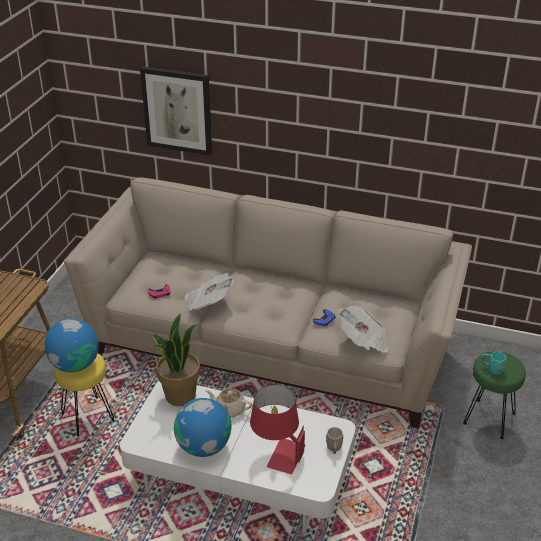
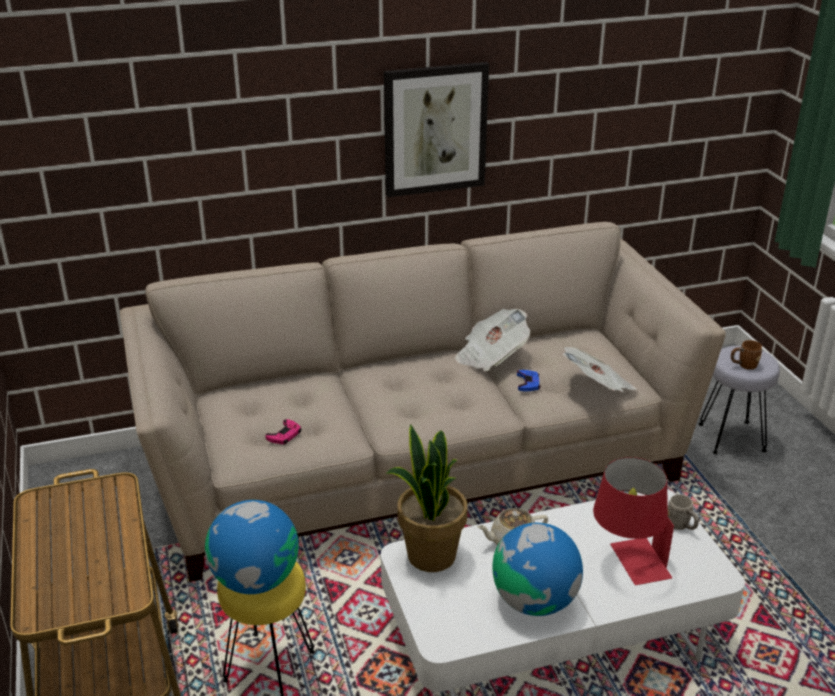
camera: 35 degrees left, 5 degrees down
picture [140,66,212,156] -> picture moved to [384,62,489,197]
newspaper [185,273,234,311] -> newspaper moved to [455,309,530,371]
green stool [463,351,526,439] -> grey stool [698,346,780,454]
turquoise mug [482,352,507,374] -> brown mug [731,340,762,370]

